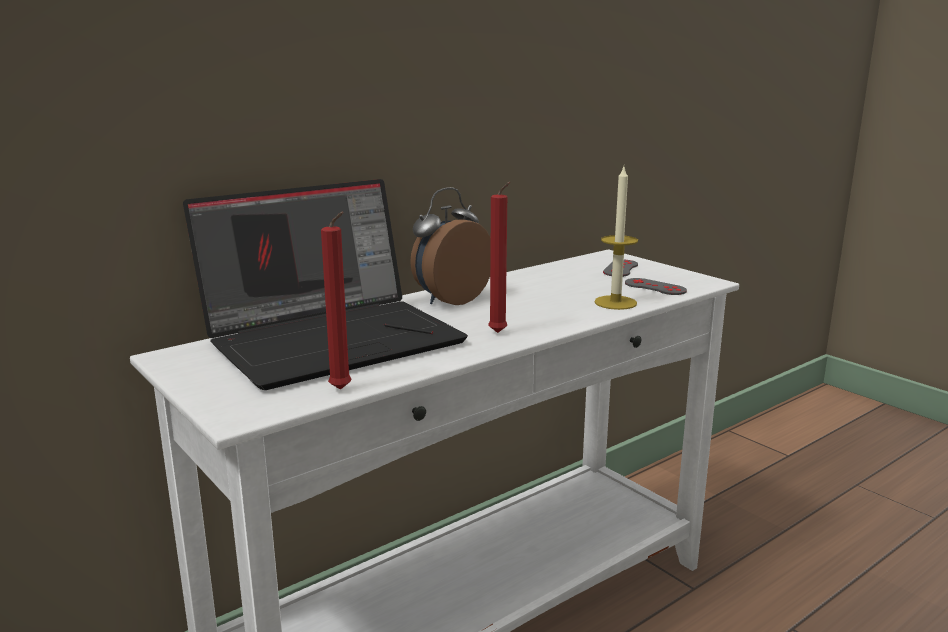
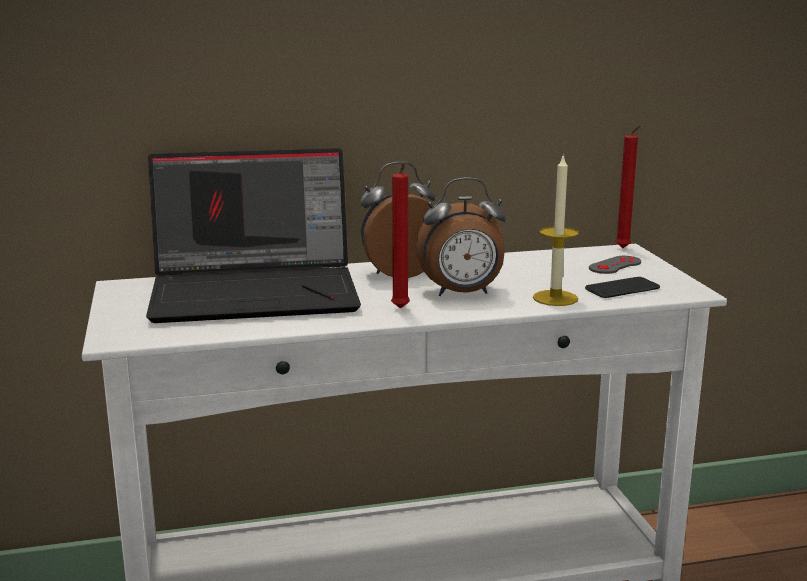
camera: 25 degrees right, 0 degrees up
red candle [321,212,351,390] -> red candle moved to [615,125,641,248]
grey game controller [625,278,687,295] -> phone [585,277,660,298]
none -> alarm clock [416,177,506,296]

